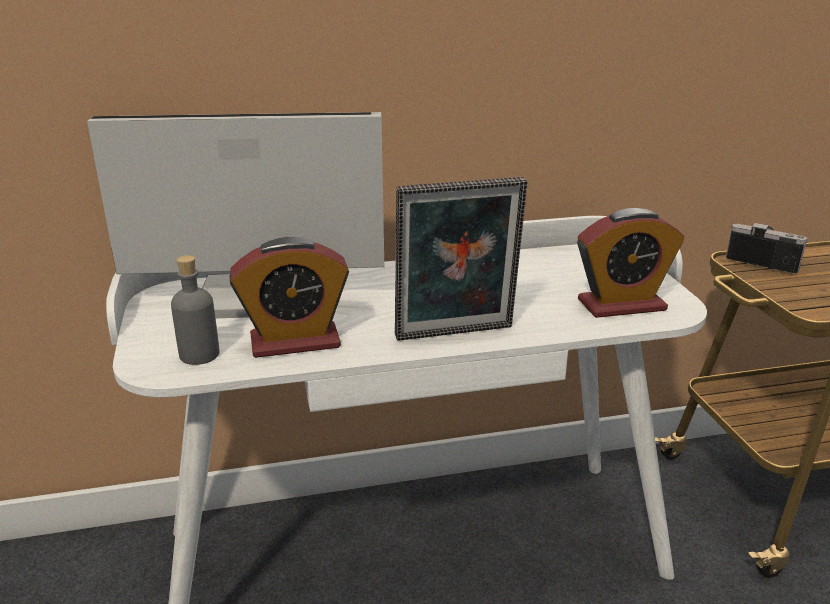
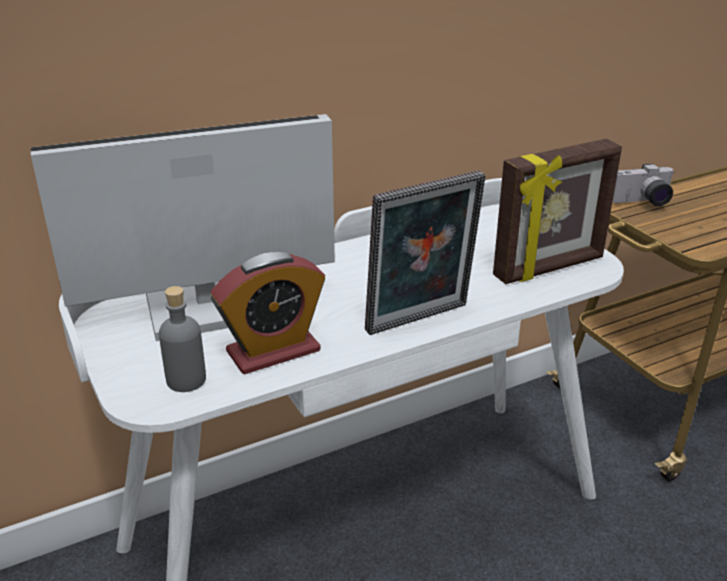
camera: 15 degrees left, 5 degrees up
alarm clock [577,208,685,318] -> picture frame [493,139,622,284]
camera [726,223,807,273] -> camera turned 150 degrees clockwise [612,164,674,206]

